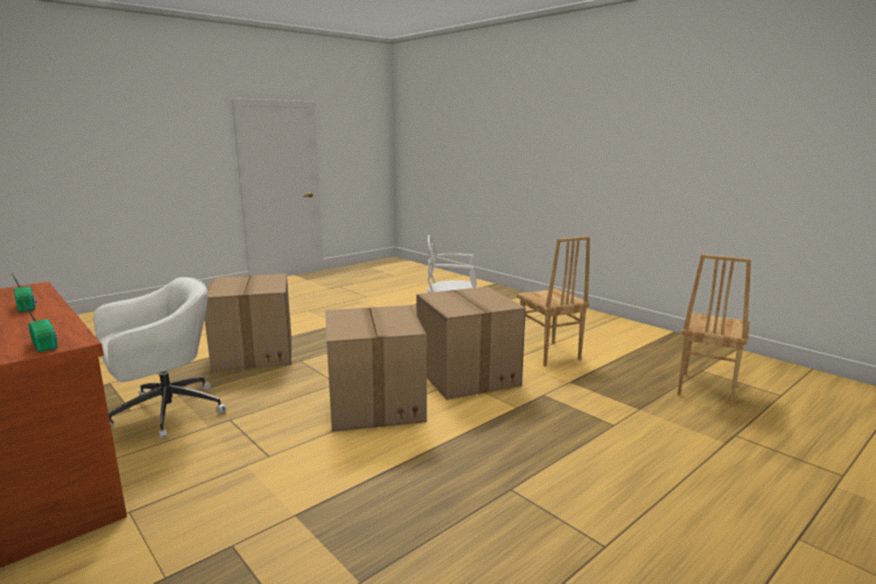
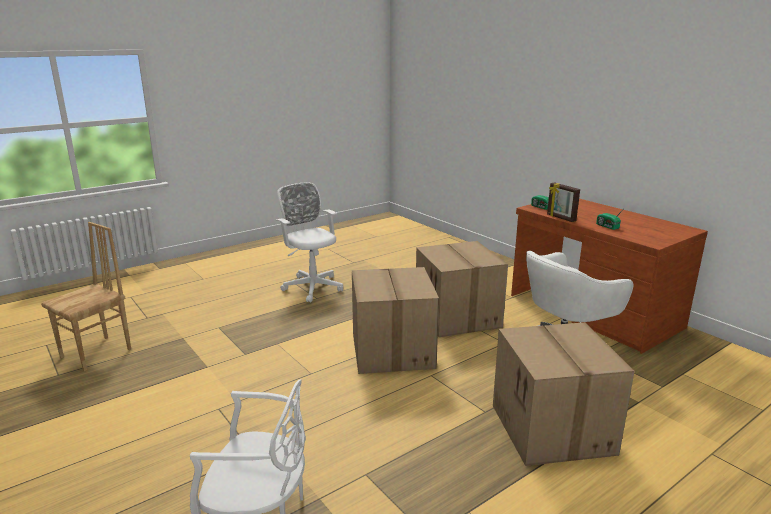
camera: 175 degrees left, 5 degrees up
cardboard box [416,286,526,400] -> cardboard box moved to [416,241,508,337]
brown chair [517,236,590,366] -> none
none -> white office chair [276,182,343,303]
none -> picture frame [547,182,580,222]

